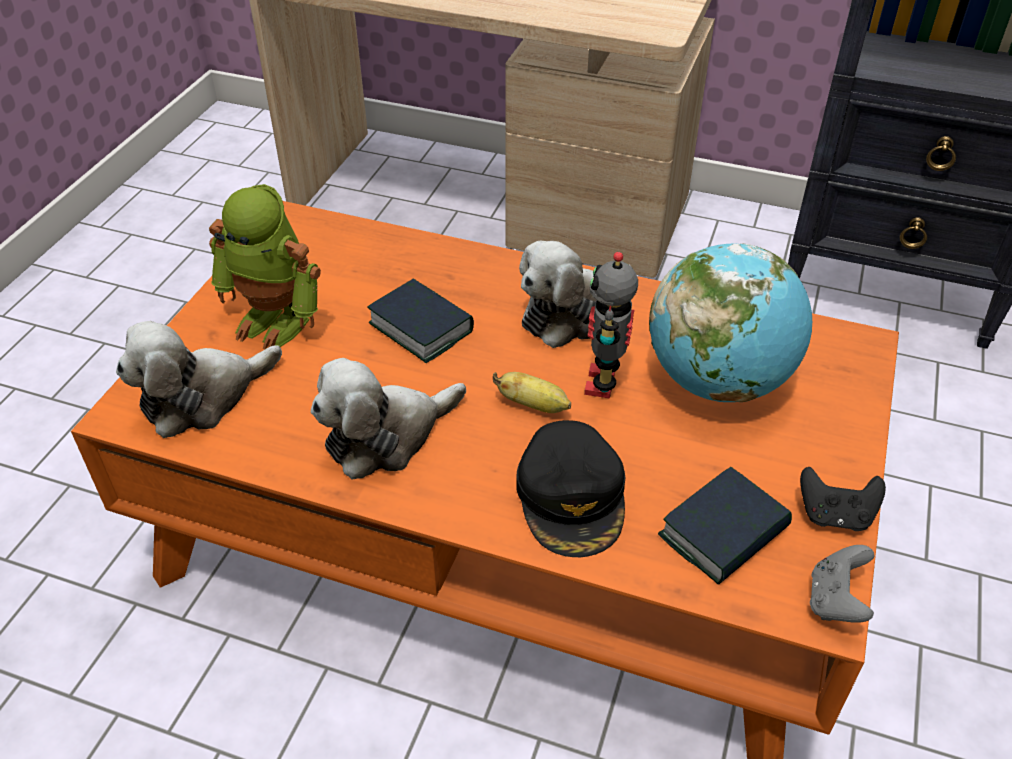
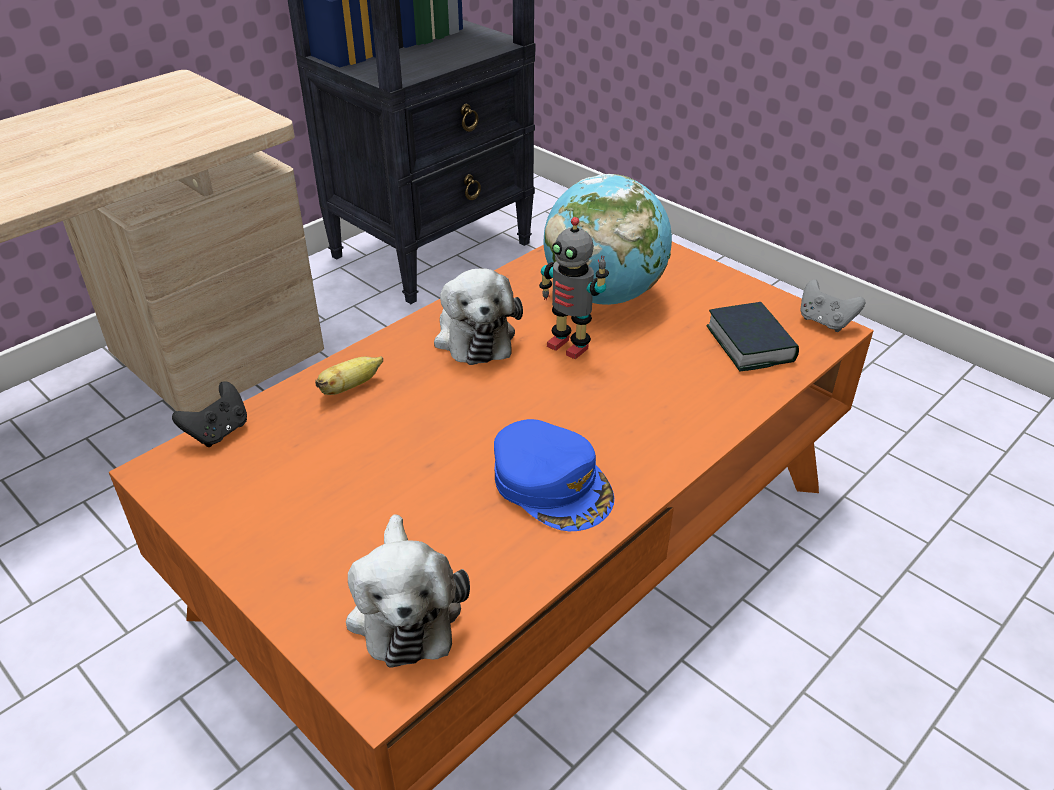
camera: 65 degrees left, 5 degrees down
toy robot [209,184,321,349] -> none
plush toy [311,358,466,479] -> blue cap [494,419,614,531]
book [367,278,474,363] -> none
banana [493,372,571,413] -> banana moved to [315,356,383,395]
black cap [516,420,625,557] -> none
black game controller [800,467,886,531] -> black game controller moved to [172,381,247,447]

